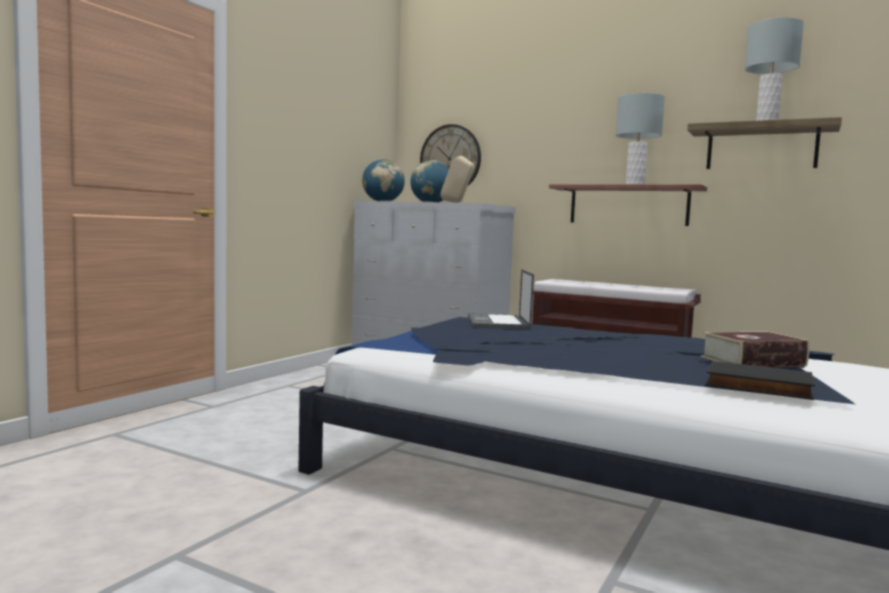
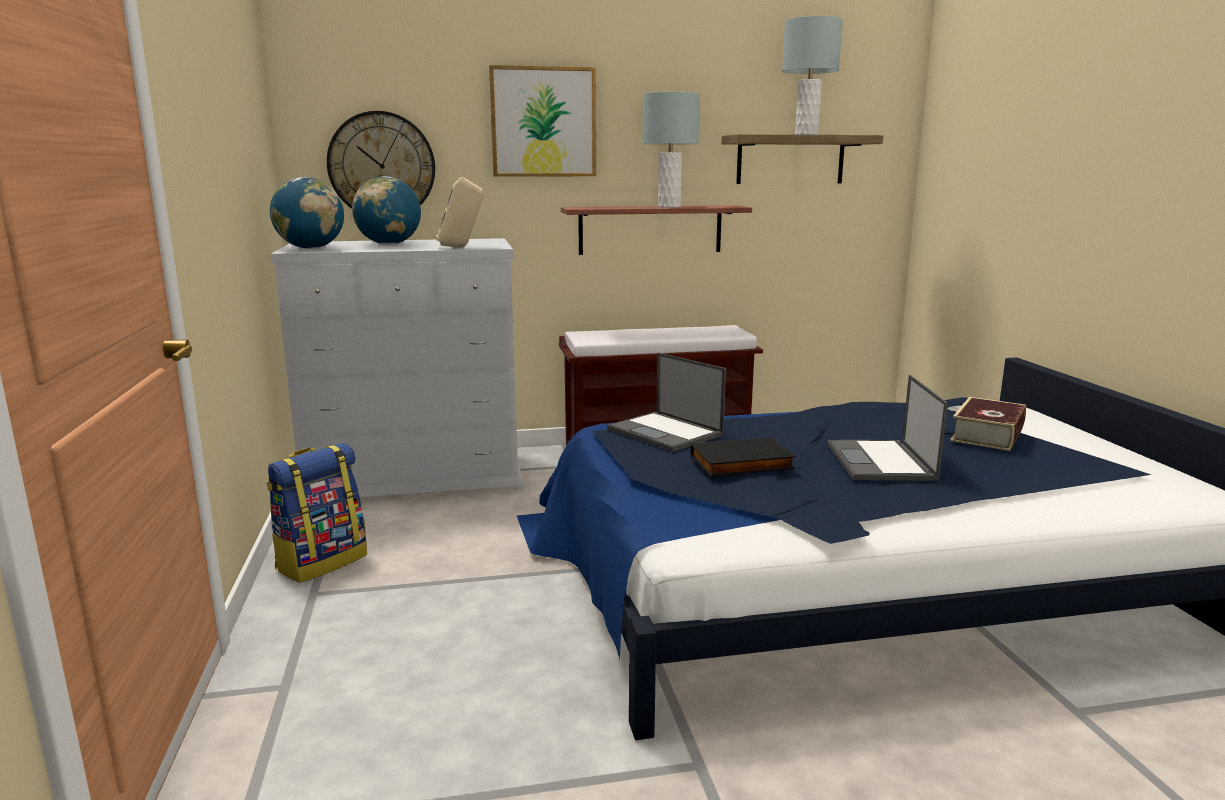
camera: 40 degrees left, 10 degrees up
black book [706,361,815,400] -> black book moved to [690,437,796,477]
none -> backpack [266,443,367,583]
none -> picture [489,65,596,177]
none -> laptop [827,375,948,481]

